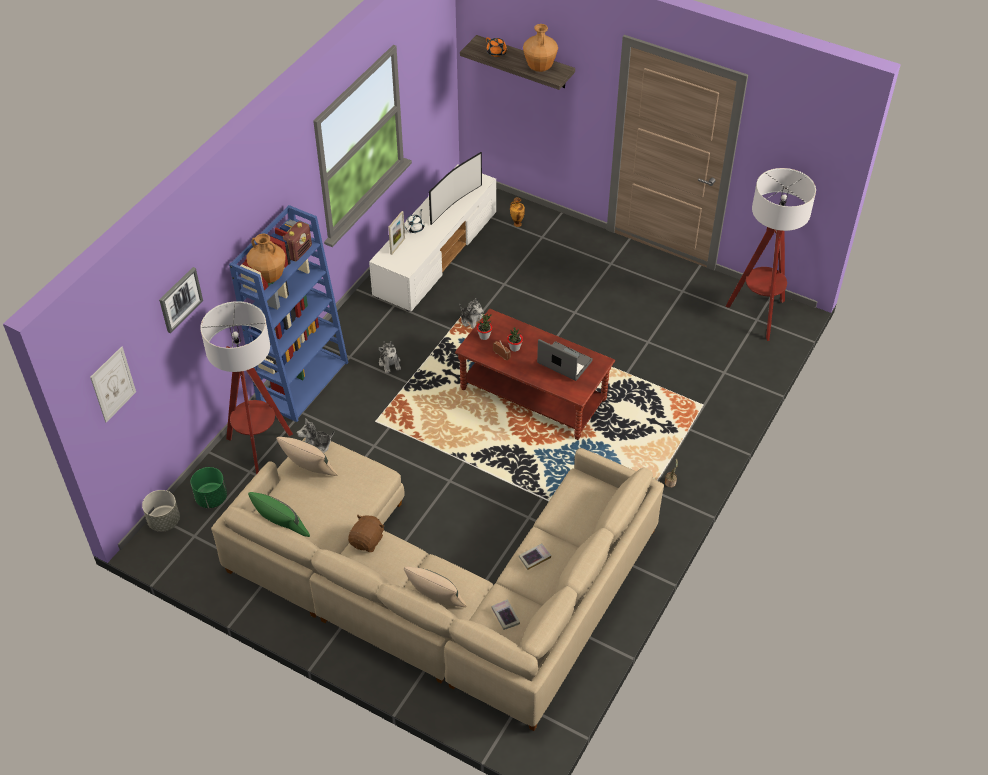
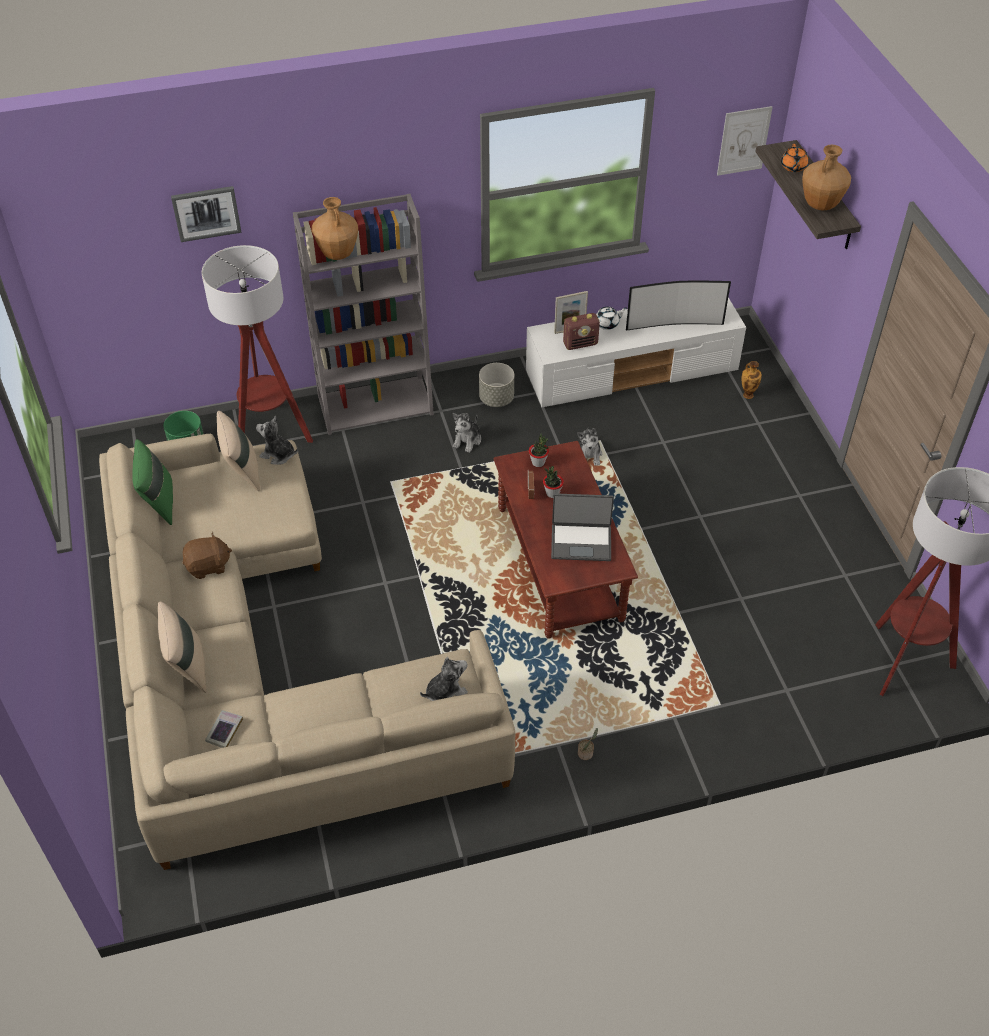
camera: 45 degrees right, 0 degrees up
picture [90,346,136,422] -> picture moved to [717,106,773,176]
grey planter [142,490,180,532] -> grey planter moved to [479,363,514,407]
blue bookcase [229,205,348,422] -> grey bookcase [293,194,434,435]
radio [283,221,312,261] -> radio moved to [563,313,600,350]
book [519,543,551,570] -> none
laptop [537,339,593,381] -> laptop turned 105 degrees clockwise [551,493,614,561]
none -> plush toy [420,657,468,701]

